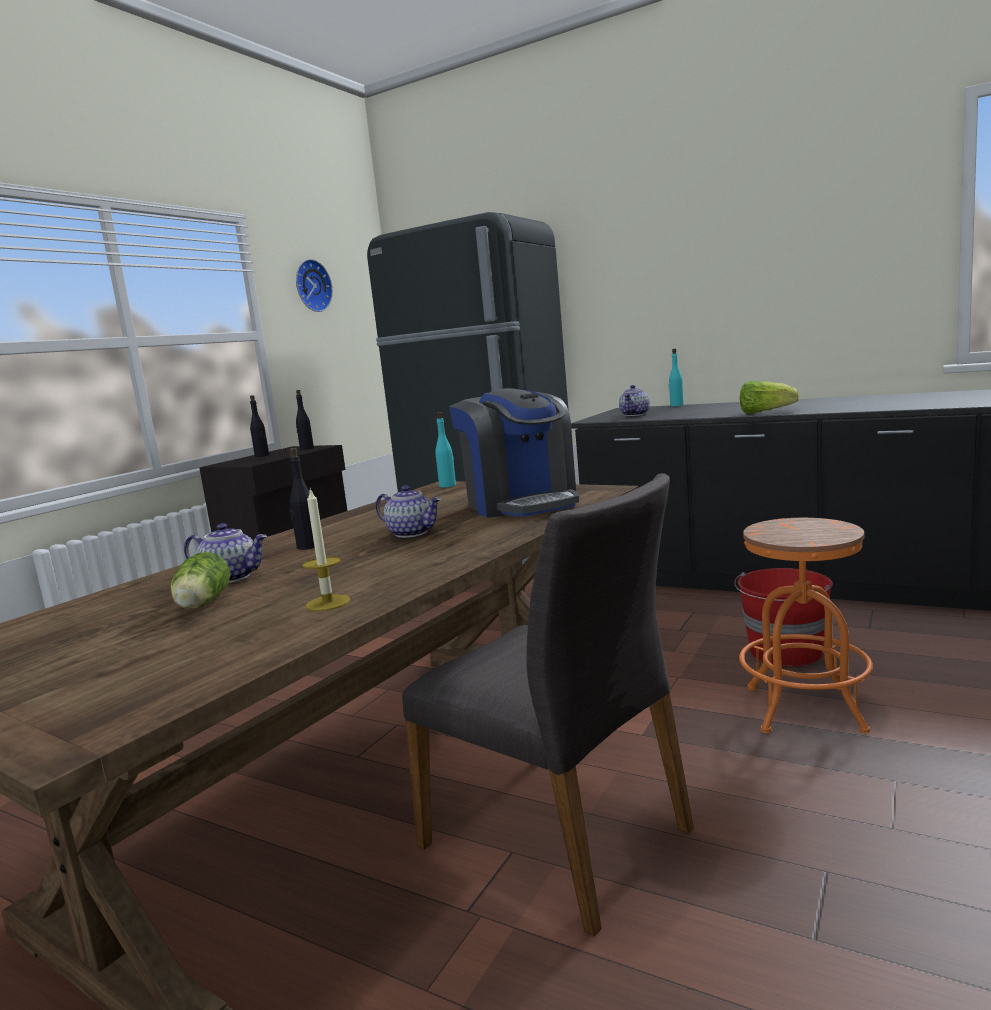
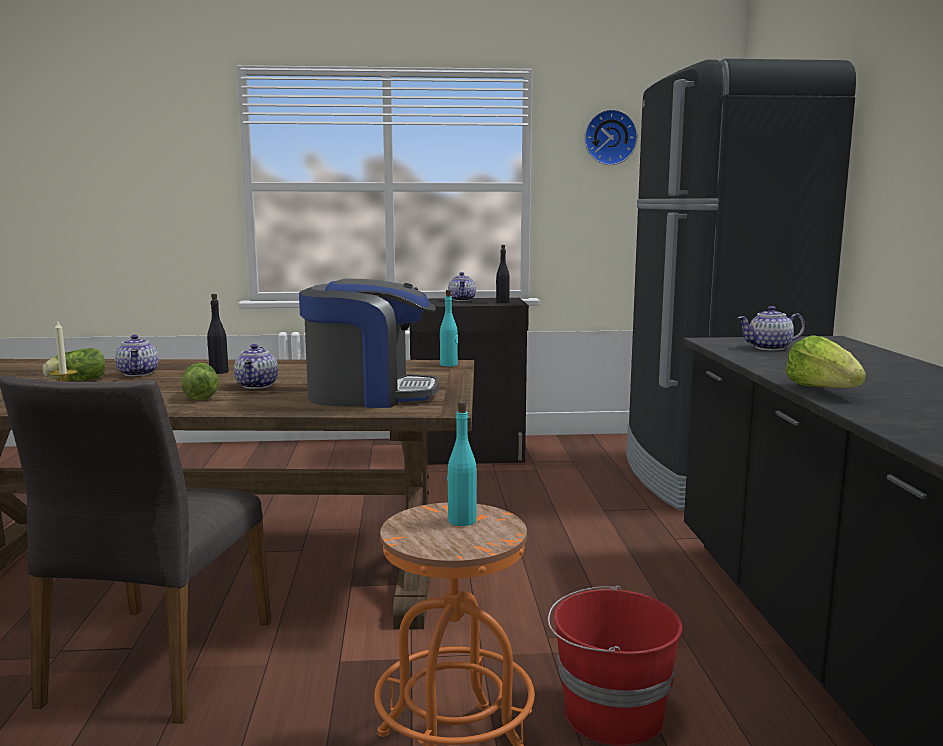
camera: 55 degrees right, 0 degrees up
black bottle [250,395,269,457] -> teapot [448,272,476,301]
coffee machine [449,388,579,518] -> coffee machine turned 120 degrees counterclockwise [299,279,439,408]
turquoise bottle [669,349,684,406] -> turquoise bottle moved to [447,401,477,526]
none -> lettuce [181,363,219,401]

